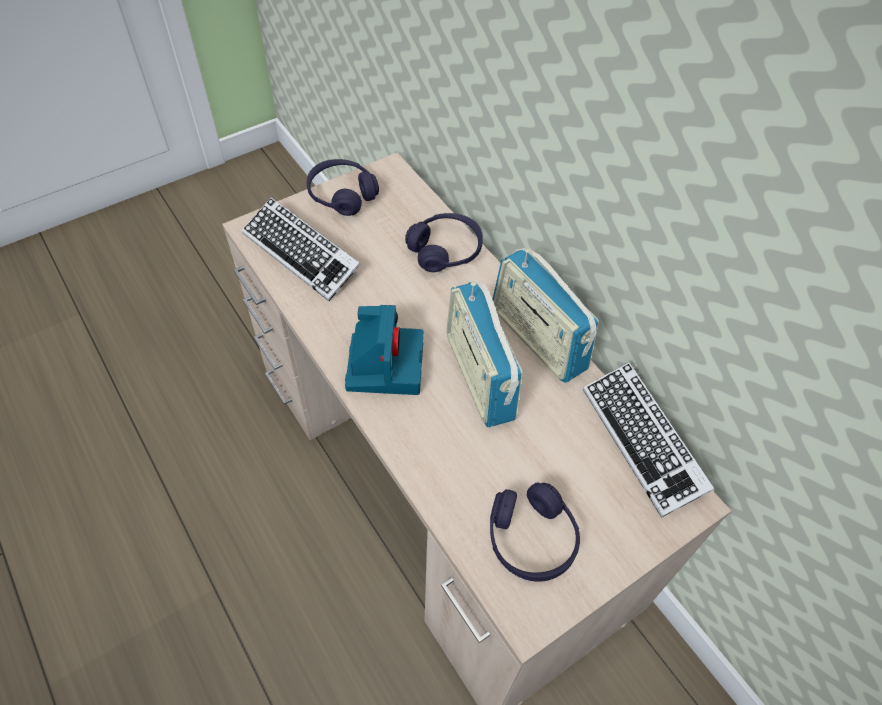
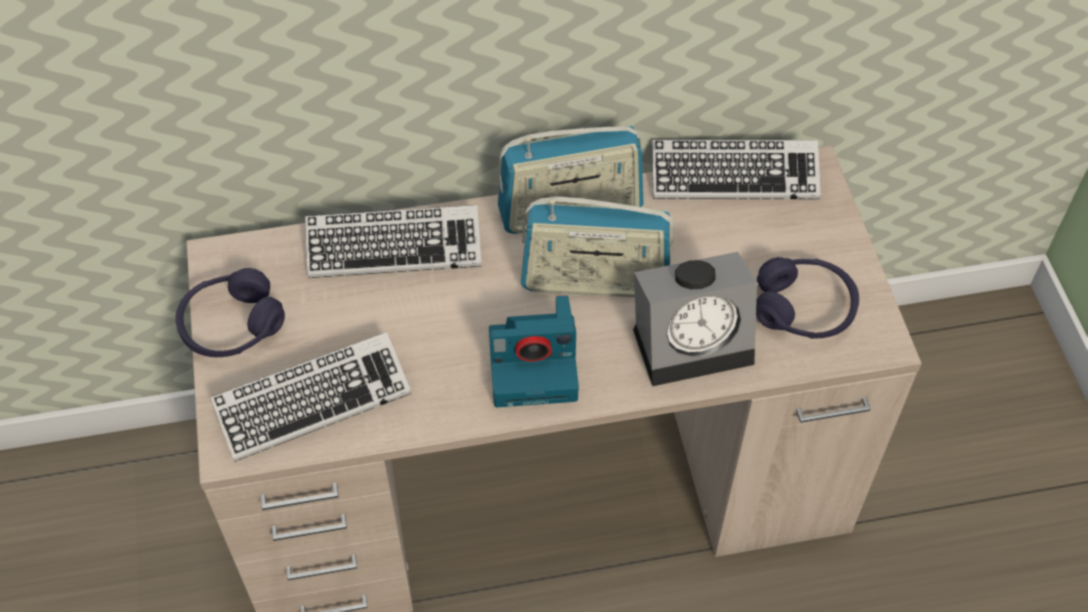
camera: 65 degrees left, 0 degrees up
camera [345,305,424,395] -> camera turned 150 degrees clockwise [489,296,579,407]
purple headphones [405,213,483,272] -> keyboard [305,205,482,278]
none -> alarm clock [633,252,757,386]

